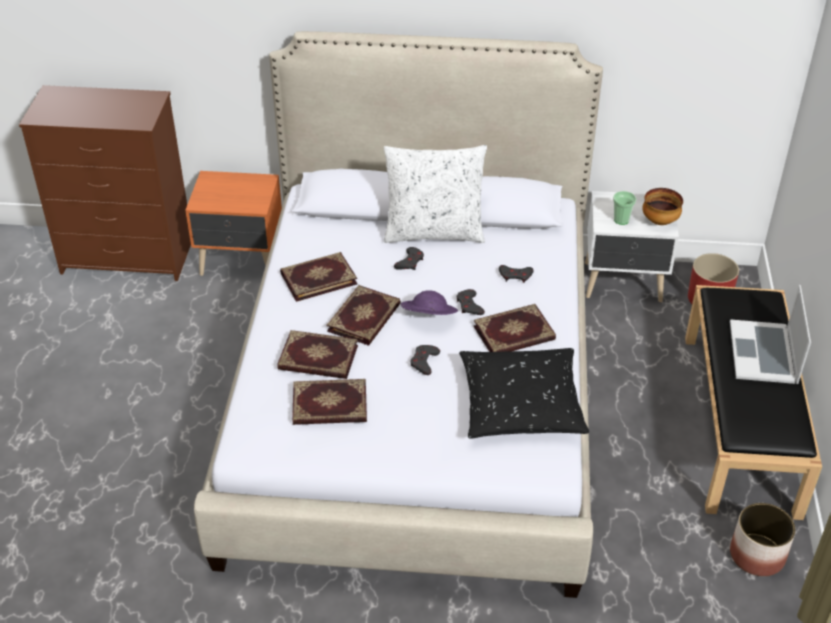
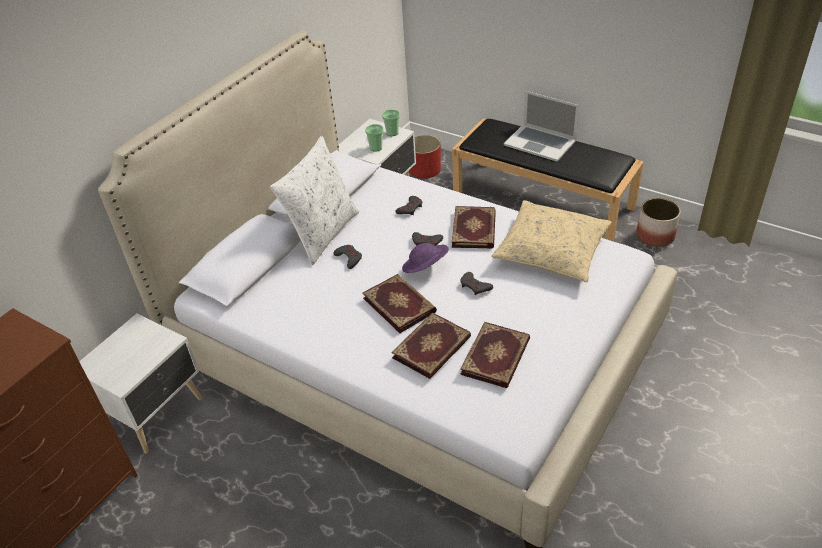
camera: 60 degrees left, 0 degrees up
orange nightstand [185,171,282,276] -> white nightstand [79,313,202,454]
book [280,252,357,302] -> none
black pillow [459,348,589,439] -> beige pillow [491,200,611,282]
bowl [643,188,683,225] -> cup [382,110,400,136]

